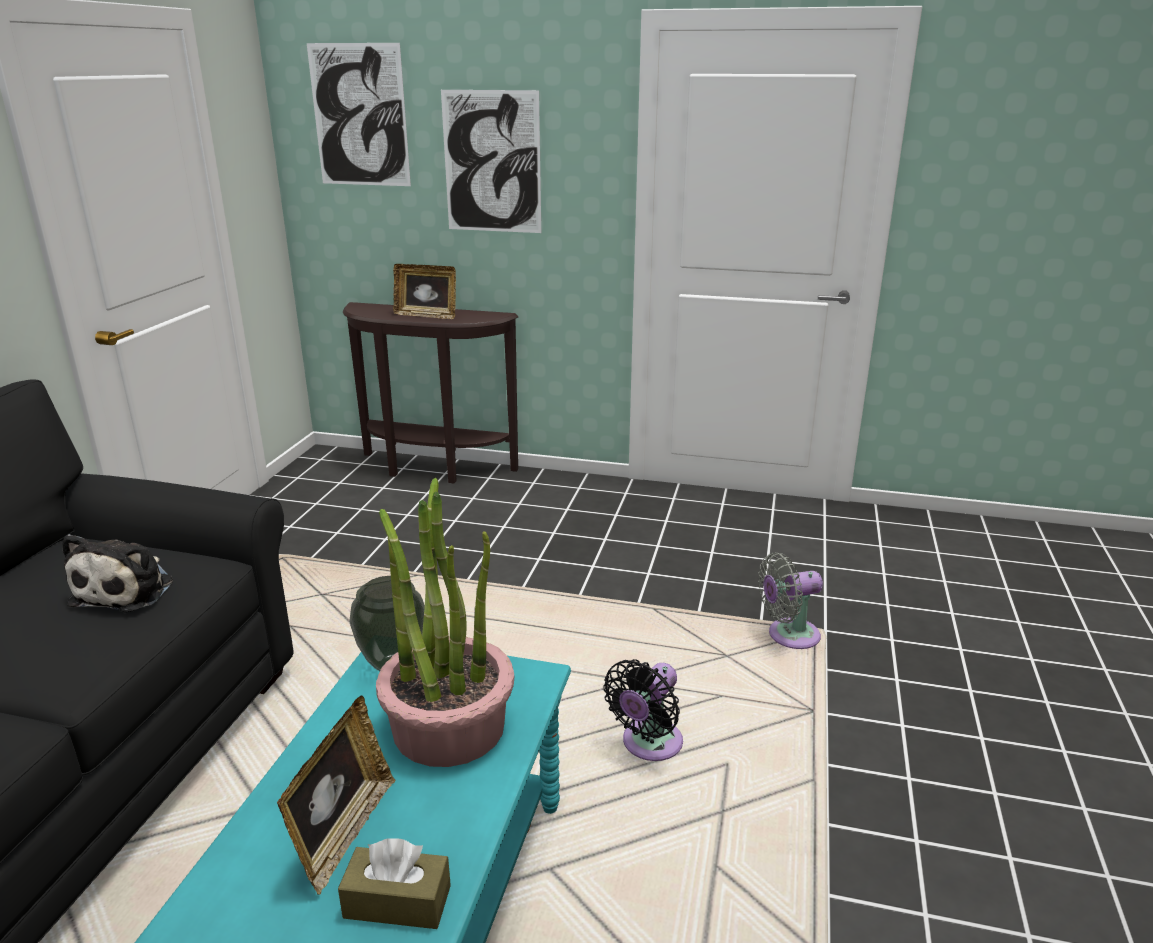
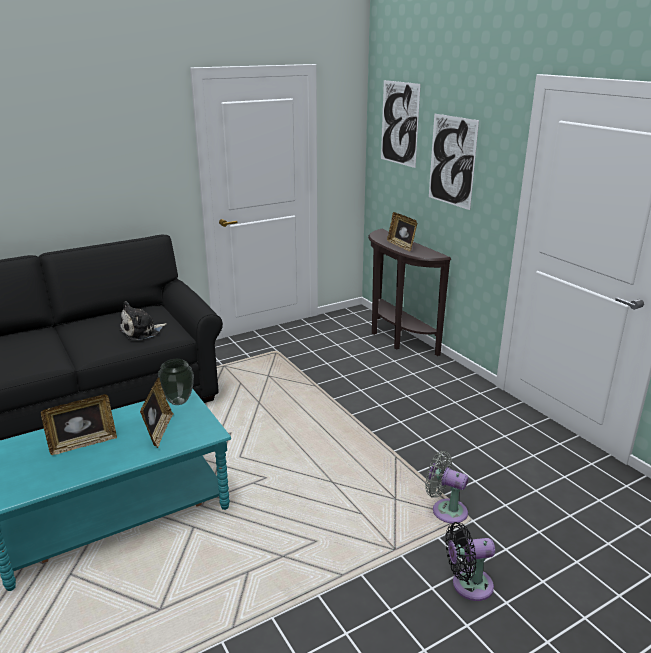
camera: 45 degrees right, 0 degrees up
brown tissue box [338,838,451,929] -> none
potted plant [376,478,514,767] -> picture frame [140,377,174,448]
black fan [603,659,683,761] -> black fan moved to [445,522,495,601]

